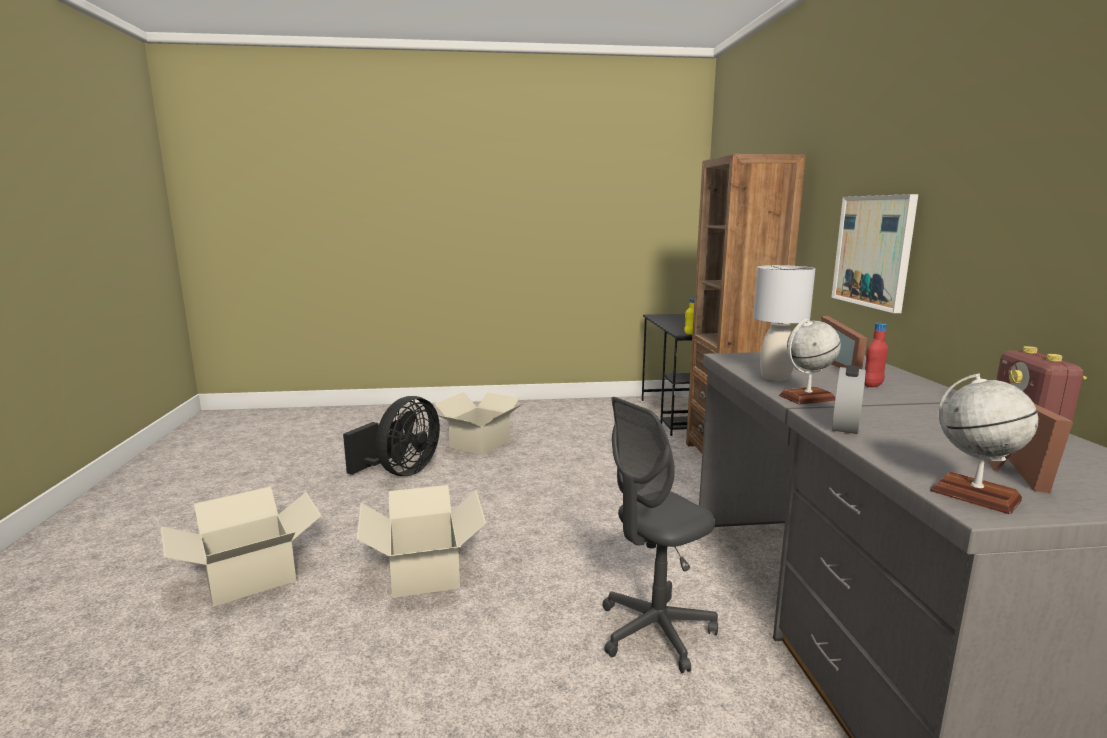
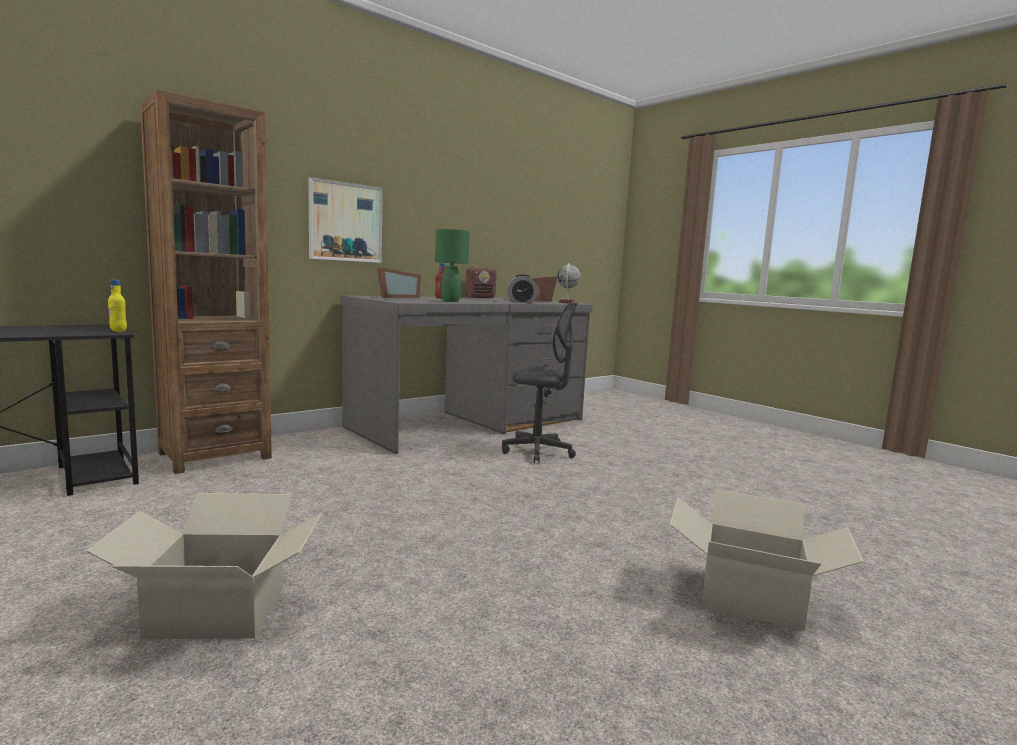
camera: 125 degrees left, 5 degrees down
black fan [343,396,440,476] -> none
cardboard box [357,485,486,598] -> none
grey table lamp [753,265,815,381] -> green table lamp [435,229,470,302]
globe [779,318,841,404] -> none

